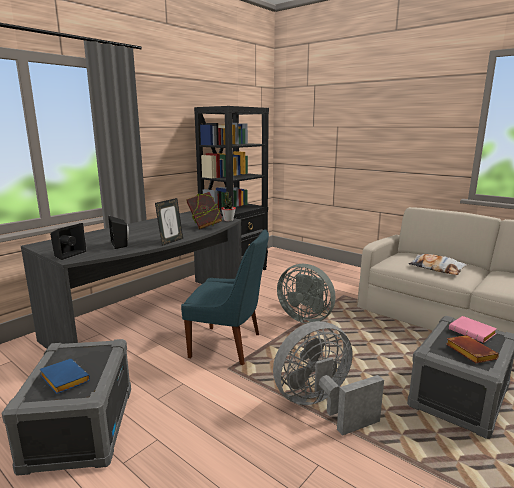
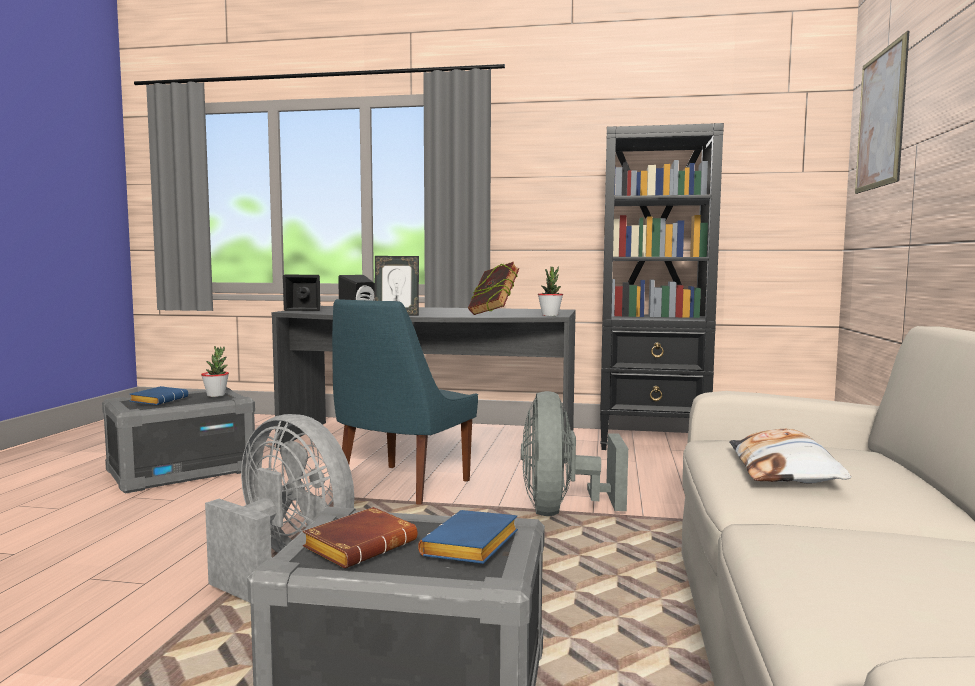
camera: 60 degrees right, 10 degrees down
blue chair [181,229,269,365] -> blue chair turned 45 degrees clockwise [332,299,478,505]
pink book [449,316,497,343] -> blue book [418,510,518,564]
none -> potted plant [201,346,229,397]
none -> picture [855,31,909,194]

